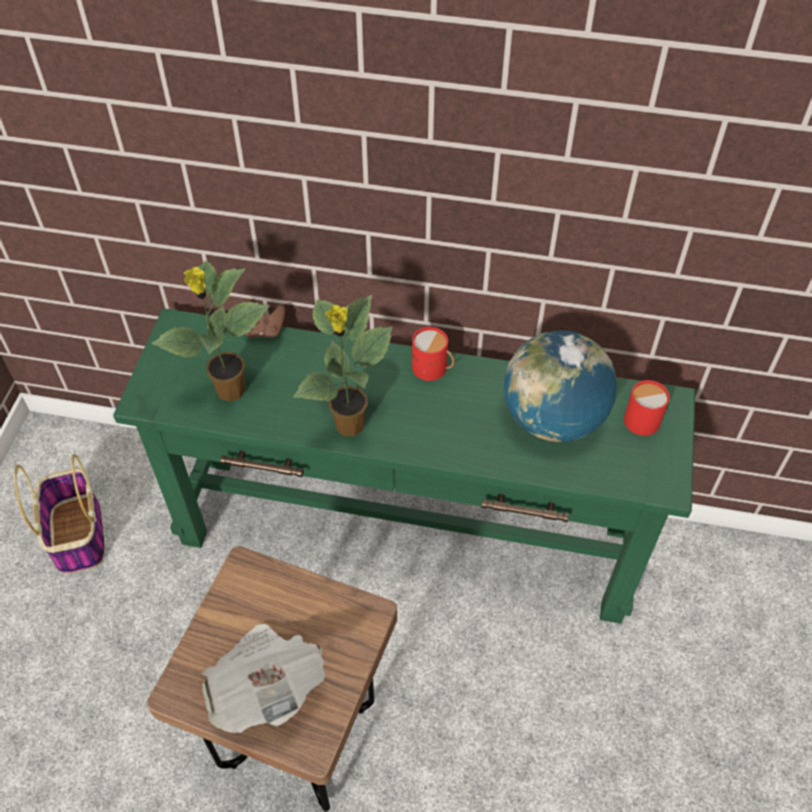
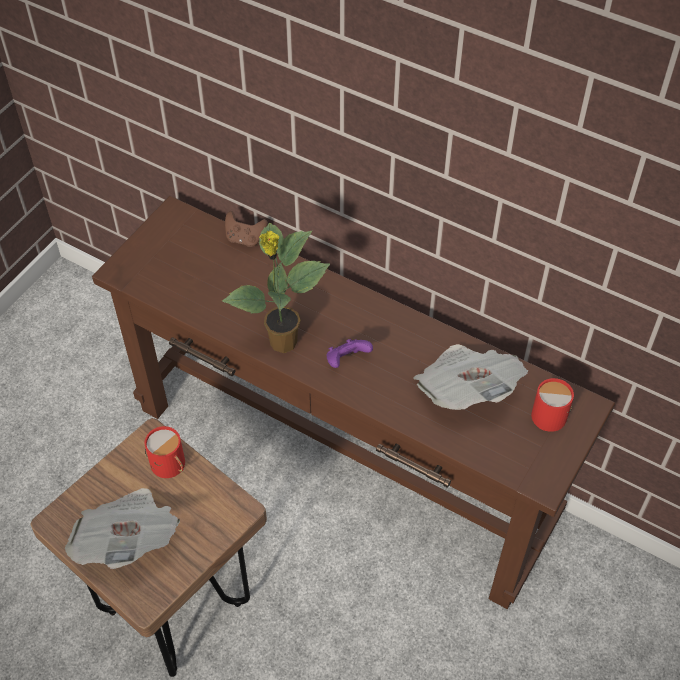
camera: 20 degrees right, 0 degrees up
basket [14,454,105,574] -> none
green console table [113,308,695,624] -> brown console table [92,196,615,609]
potted plant [151,260,270,402] -> none
red mug [412,327,455,381] -> red mug moved to [145,426,185,478]
globe [504,330,617,442] -> newspaper [413,344,528,410]
none -> purple game controller [327,339,373,368]

